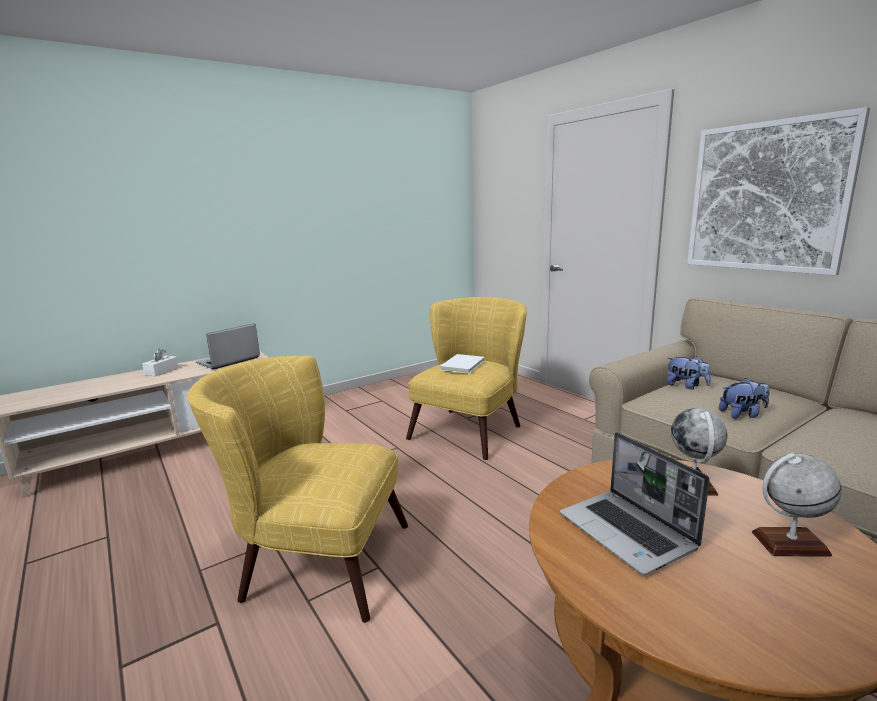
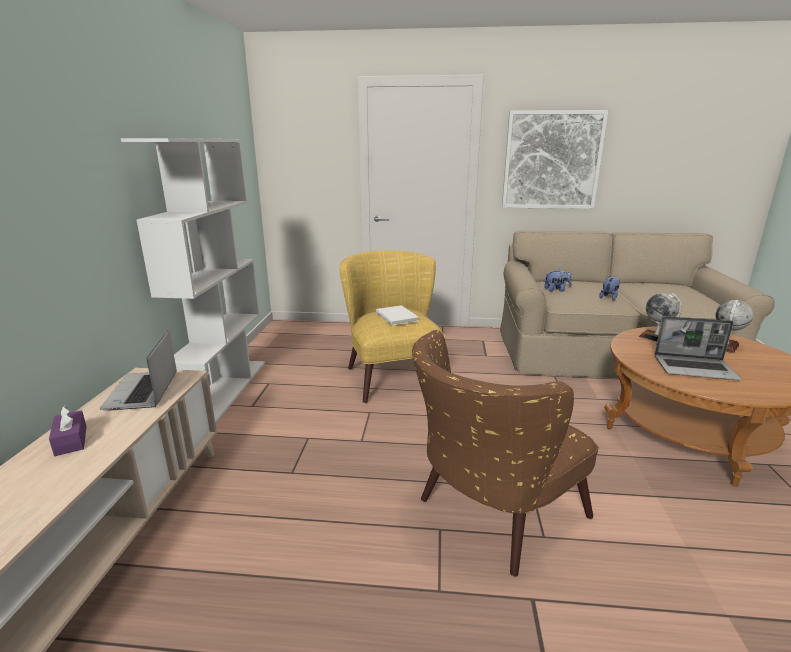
camera: 50 degrees left, 5 degrees up
white tissue box [142,349,179,376] -> purple tissue box [49,406,87,456]
yellow armchair [187,355,408,623] -> brown armchair [412,330,599,577]
none -> white bookcase [121,138,265,424]

